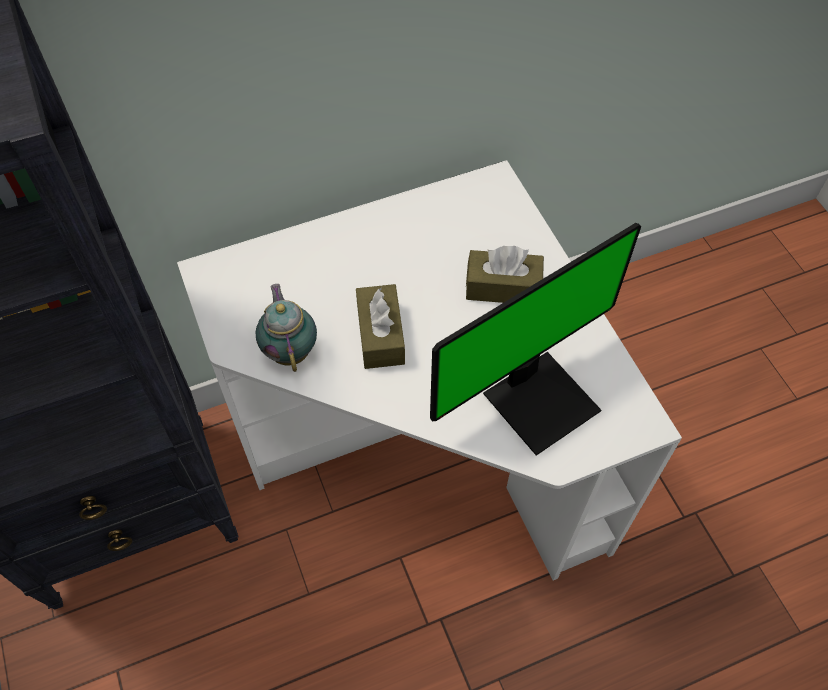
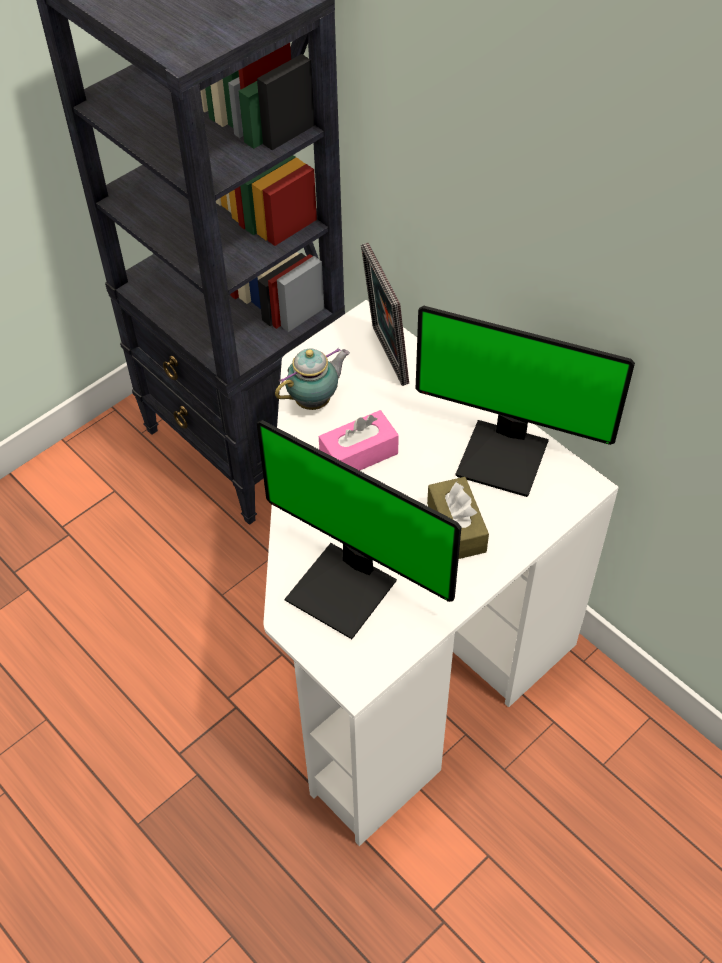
camera: 70 degrees right, 5 degrees down
brown tissue box [356,284,405,369] -> pink tissue box [319,410,399,471]
none -> picture frame [361,243,409,386]
none -> monitor [416,306,635,497]

